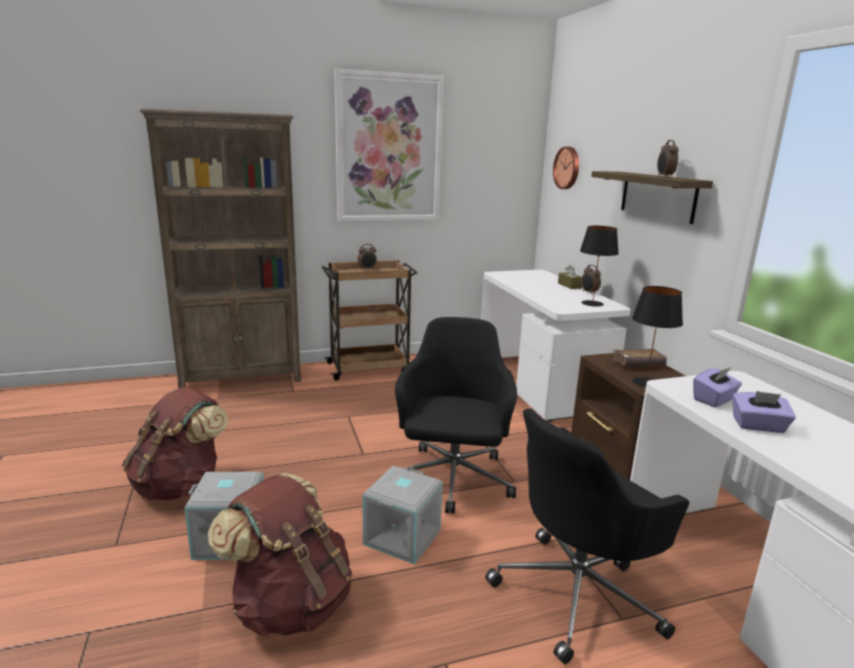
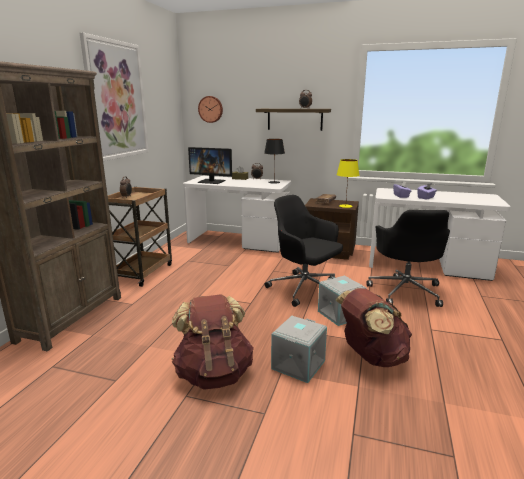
camera: 55 degrees left, 0 degrees up
black table lamp [632,286,683,388] -> yellow table lamp [337,159,359,208]
none -> monitor [188,147,232,184]

